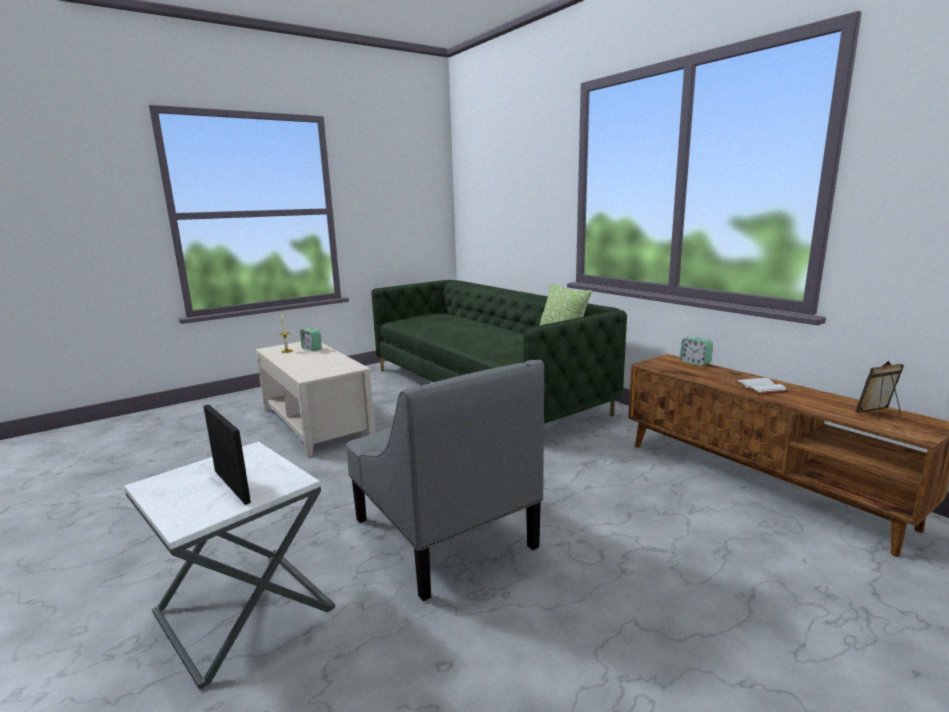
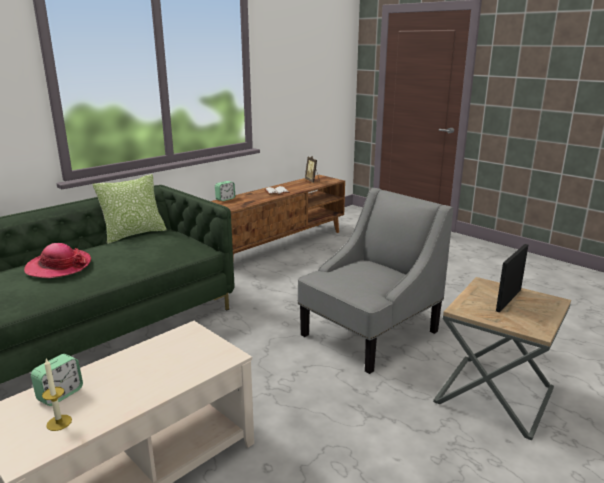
camera: 100 degrees left, 5 degrees up
white side table [124,442,335,689] -> brown side table [433,277,571,440]
none -> hat [24,243,91,278]

